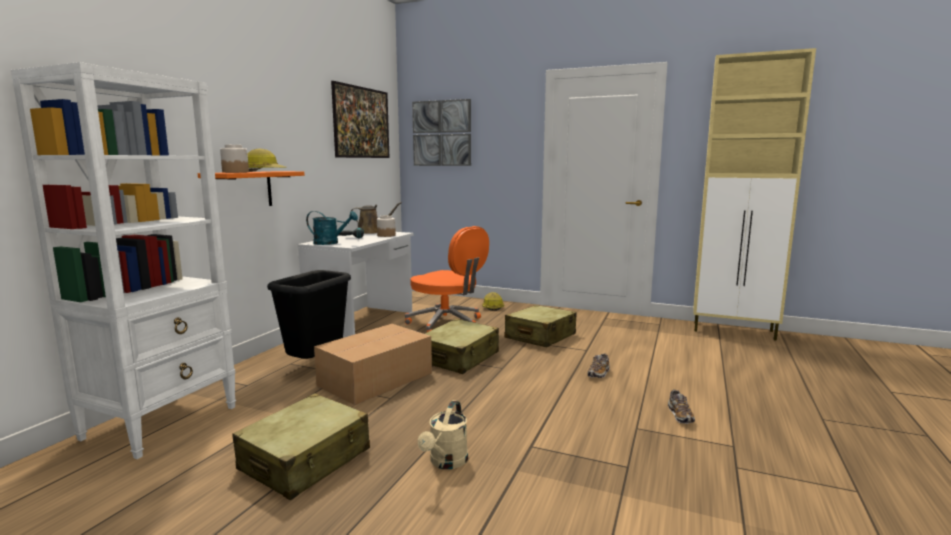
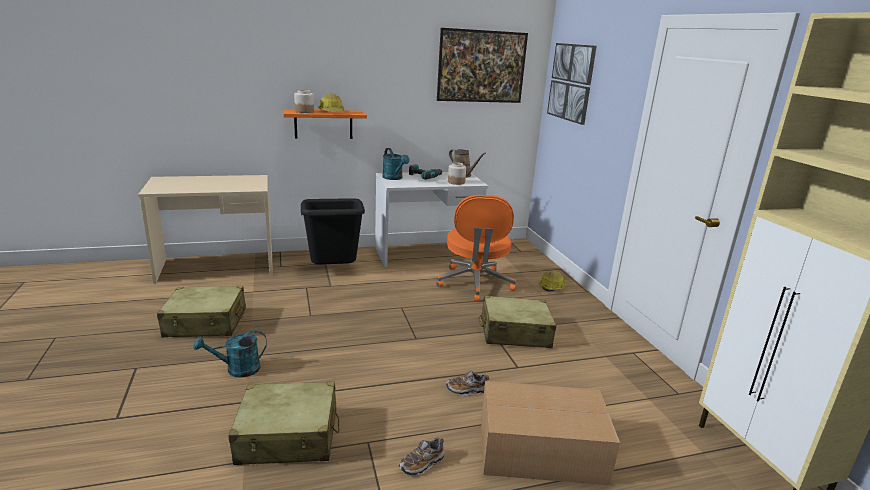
camera: 50 degrees right, 10 degrees up
white bookcase [11,62,236,459] -> beige desk [138,175,273,283]
cardboard box [314,324,432,405] -> cardboard box moved to [481,381,620,485]
beige watering can [418,400,468,469] -> turquoise watering can [193,330,267,378]
beige suitcase [425,319,499,374] -> beige suitcase moved to [229,382,339,465]

